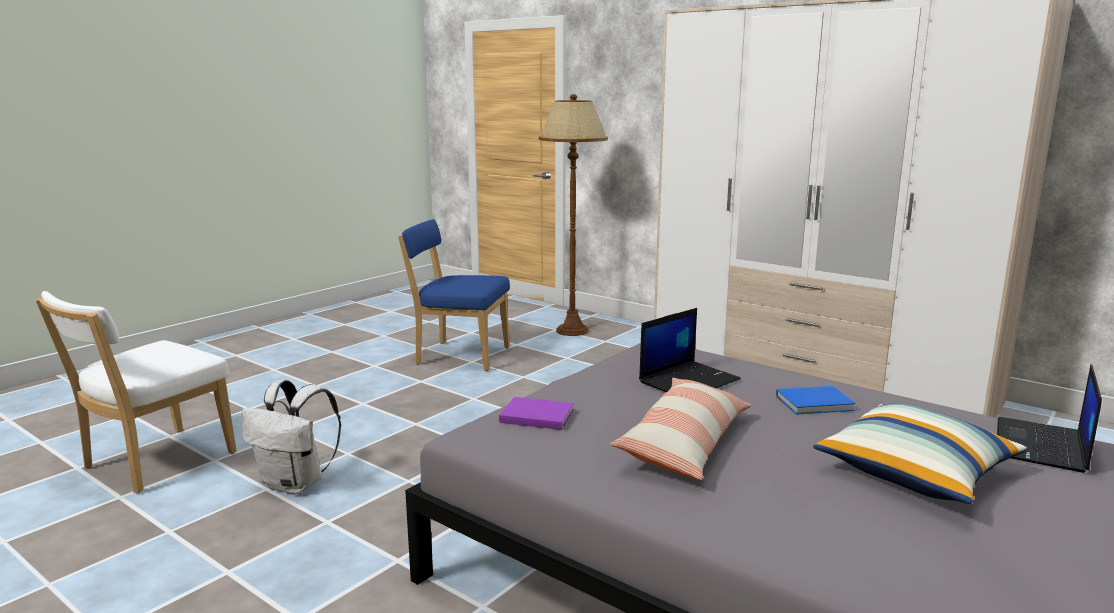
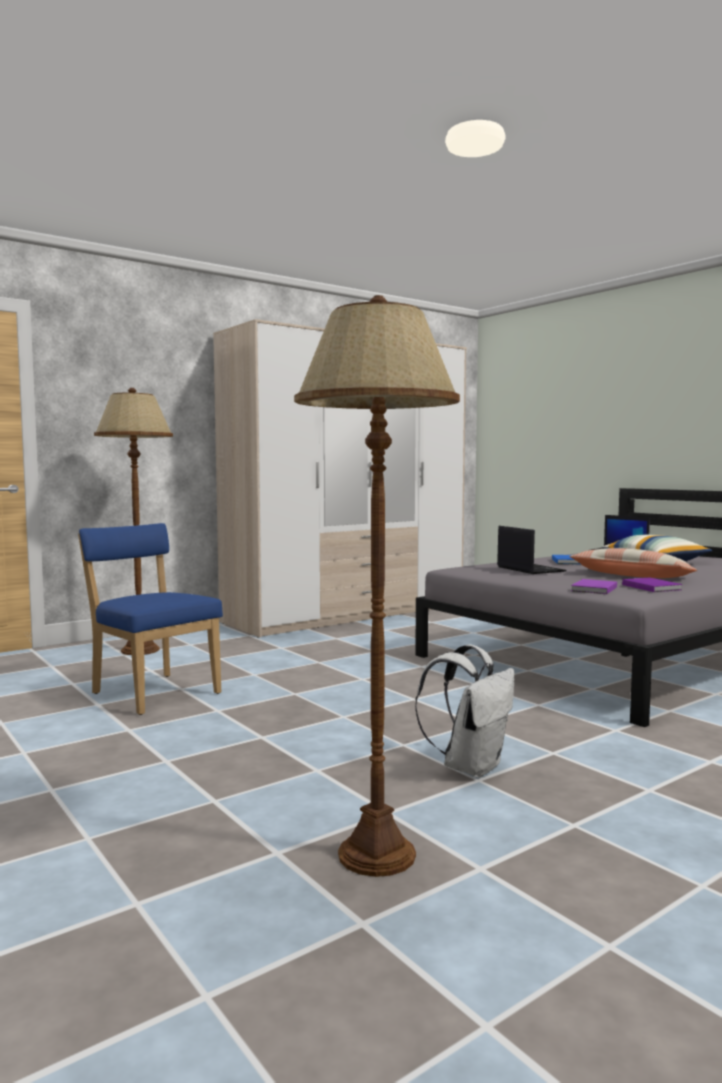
camera: 75 degrees left, 10 degrees down
white chair [35,291,237,493] -> brown floor lamp [294,295,460,877]
blue chair [398,219,510,371] -> blue chair turned 105 degrees clockwise [78,523,223,715]
none -> purple book [622,578,682,592]

